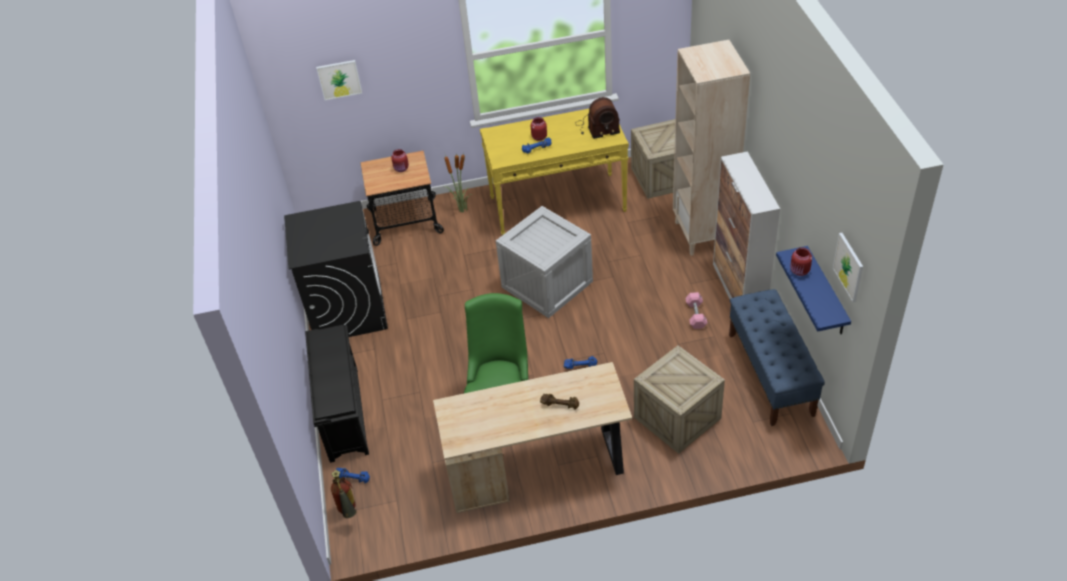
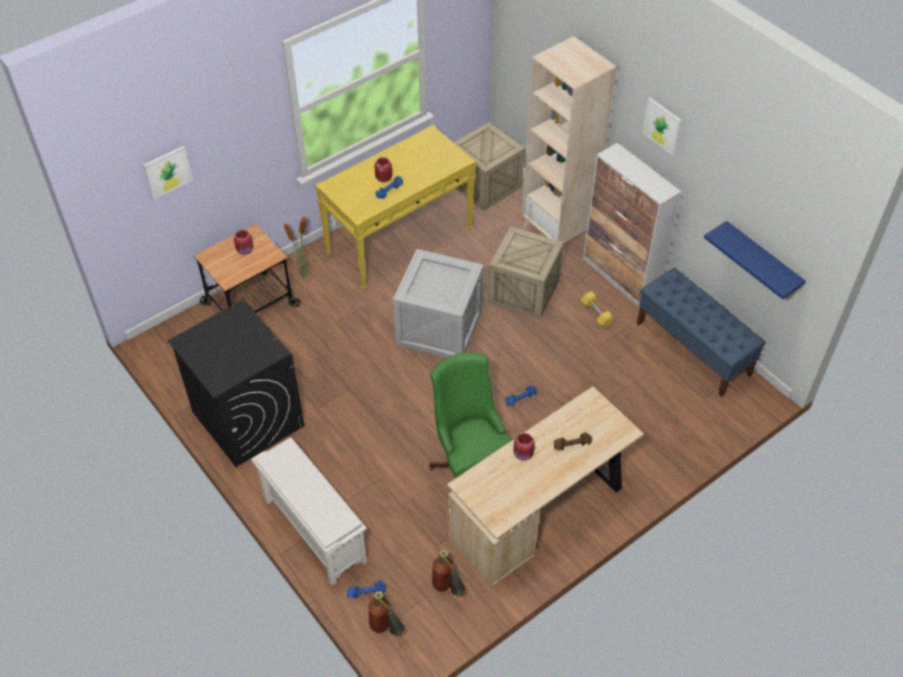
camera: 30 degrees left, 5 degrees up
black shoe rack [305,325,369,463] -> white shoe rack [251,437,367,586]
radio [575,97,620,139] -> none
crate [634,346,725,454] -> crate moved to [488,226,564,319]
pink dumbbell [685,292,707,329] -> yellow dumbbell [581,291,614,327]
red jar [790,247,812,276] -> red jar moved to [513,433,535,461]
picture [833,233,863,302] -> picture moved to [642,98,682,155]
none -> fire extinguisher [432,549,466,596]

